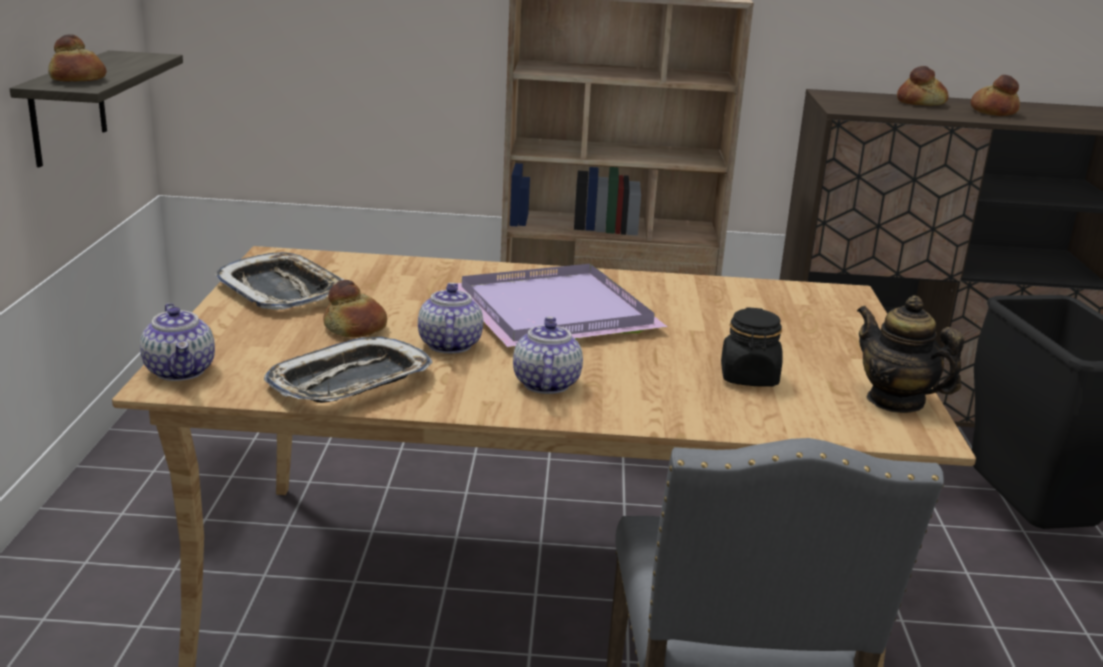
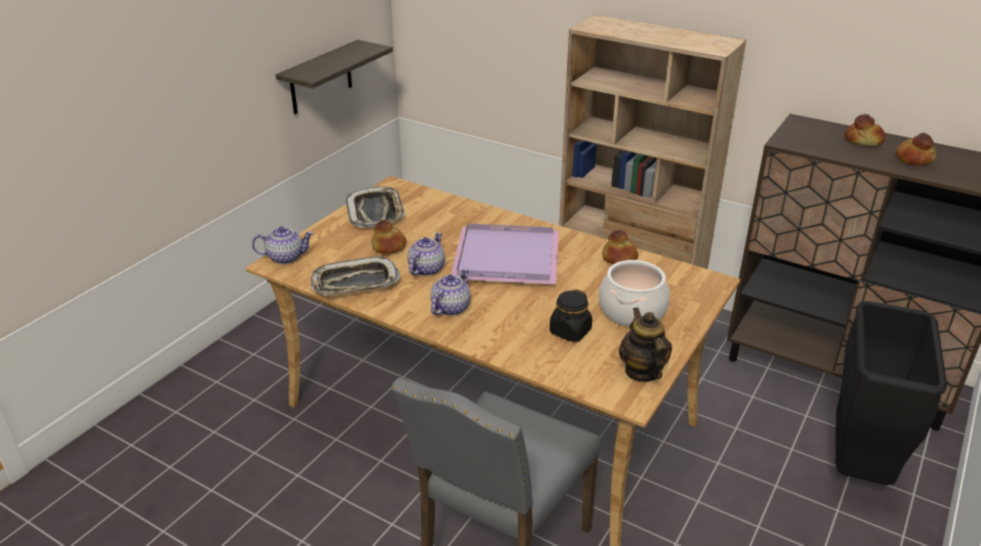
camera: 30 degrees right, 10 degrees up
bread [48,34,106,82] -> bread moved to [602,230,638,264]
teapot [140,303,215,381] -> teapot turned 105 degrees counterclockwise [252,226,314,264]
none -> cooking pot [599,260,670,327]

